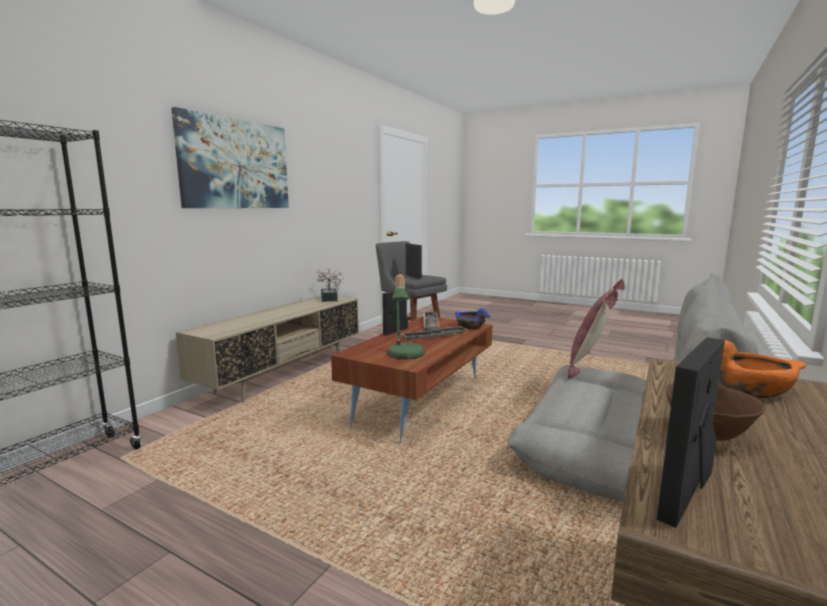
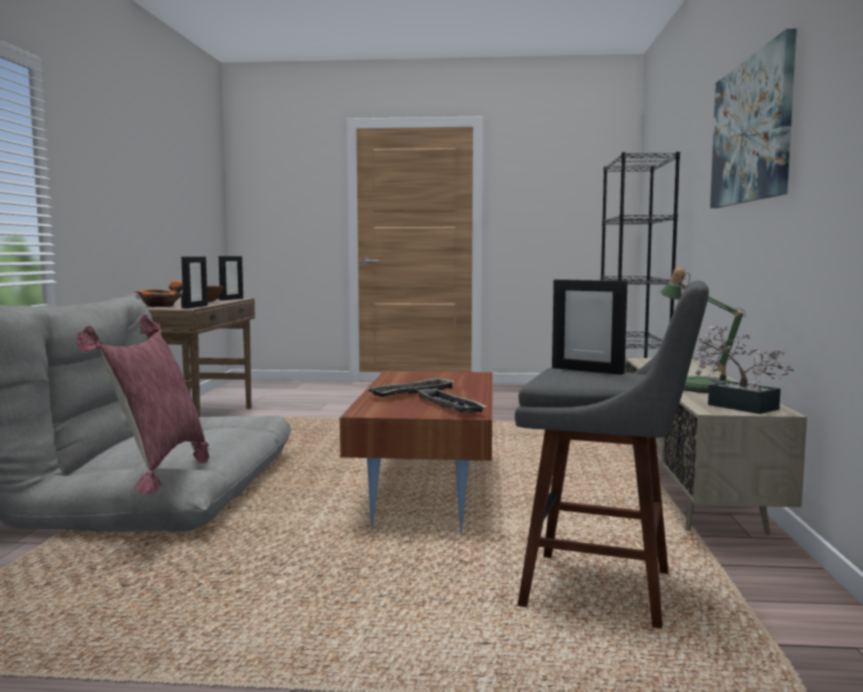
camera: 155 degrees right, 5 degrees down
picture frame [382,289,408,336] -> picture frame moved to [181,257,208,309]
table lamp [387,274,425,359] -> table lamp moved to [661,267,746,393]
blue bowl [455,309,490,329] -> none

